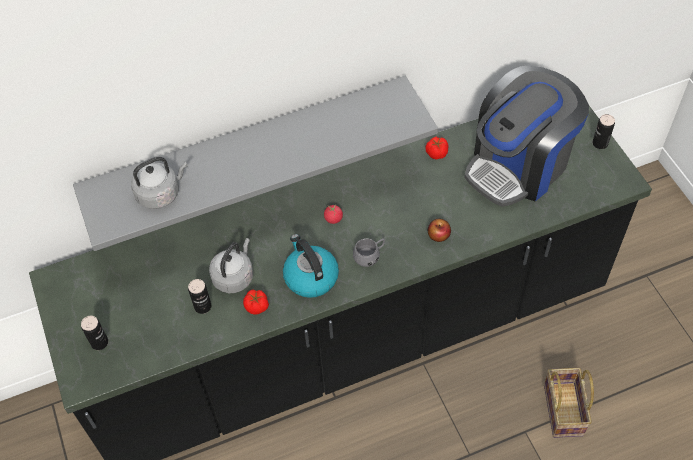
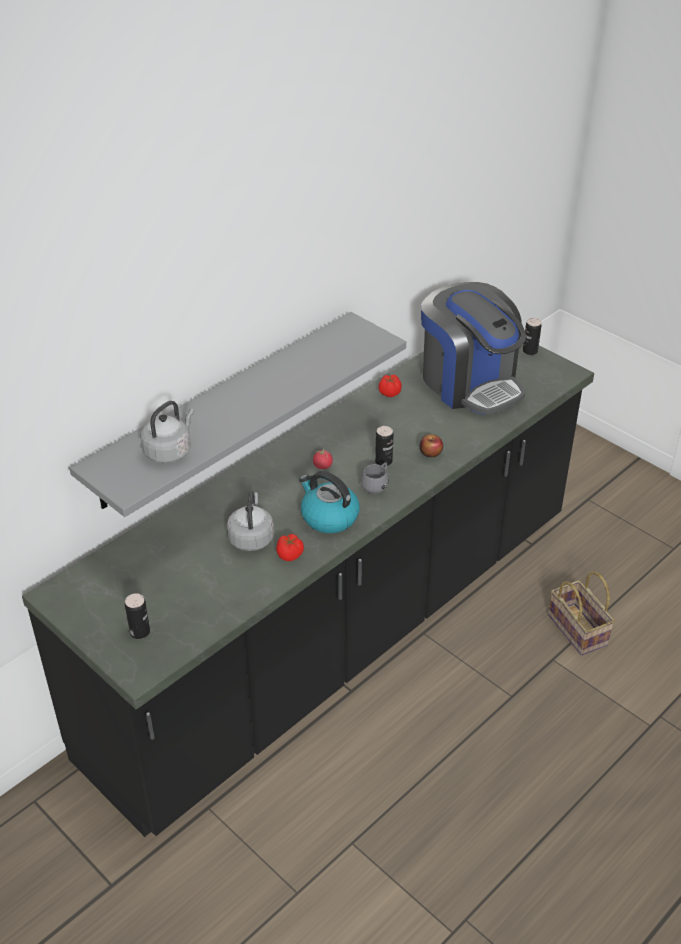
camera: 25 degrees left, 15 degrees down
can [188,279,211,314] -> can moved to [375,426,394,467]
coffee machine [464,65,589,207] -> coffee machine turned 60 degrees counterclockwise [421,282,526,415]

